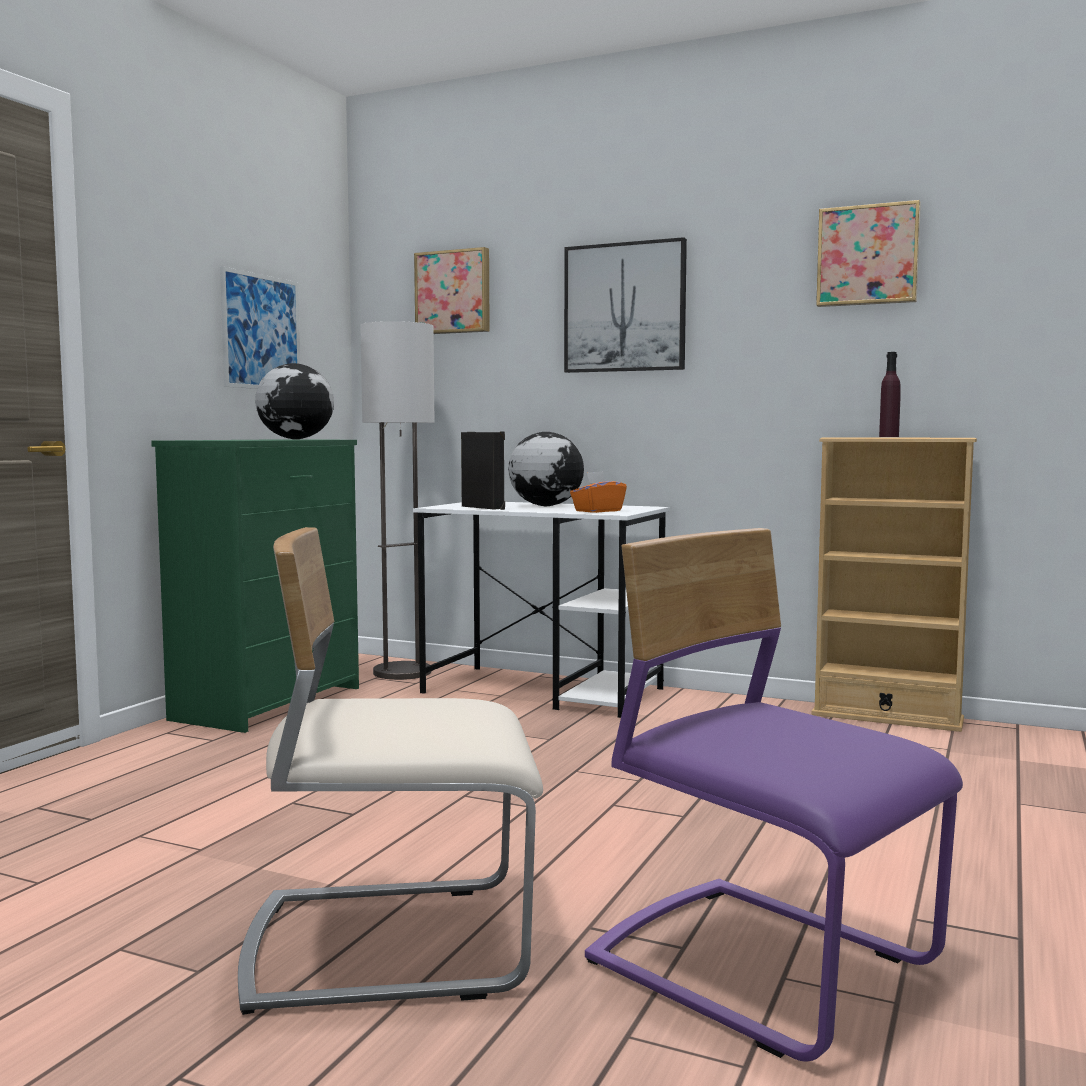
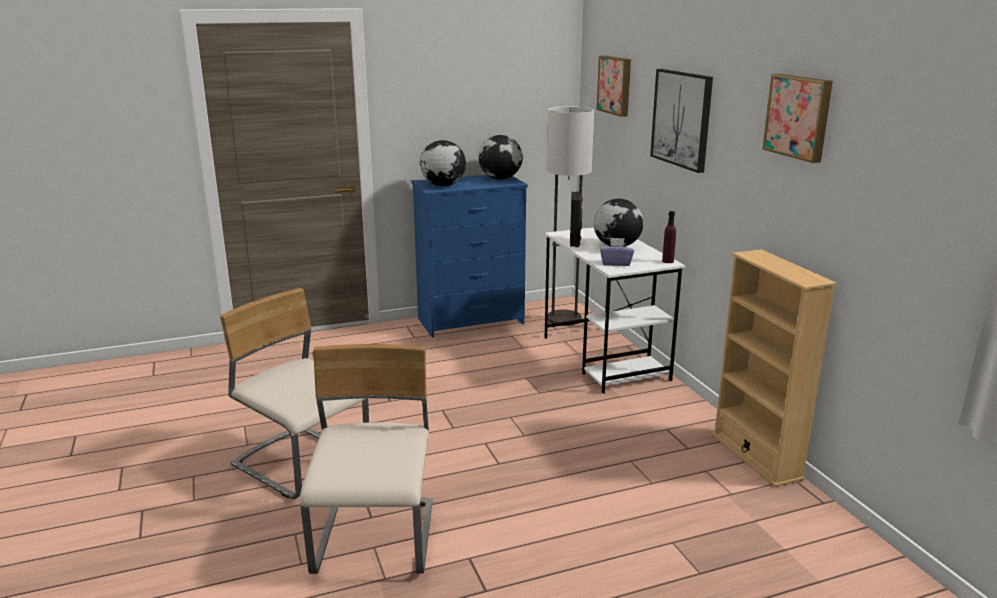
camera: 45 degrees right, 15 degrees up
green dresser [151,439,359,733] -> blue dresser [411,175,528,338]
picture [220,266,300,389] -> none
orange tissue box [570,471,627,513] -> purple tissue box [600,238,634,266]
purple chair [585,528,963,1061] -> beige chair [299,344,433,574]
purple bottle [879,352,901,437] -> purple bottle moved to [662,211,676,263]
none -> globe [420,140,466,186]

